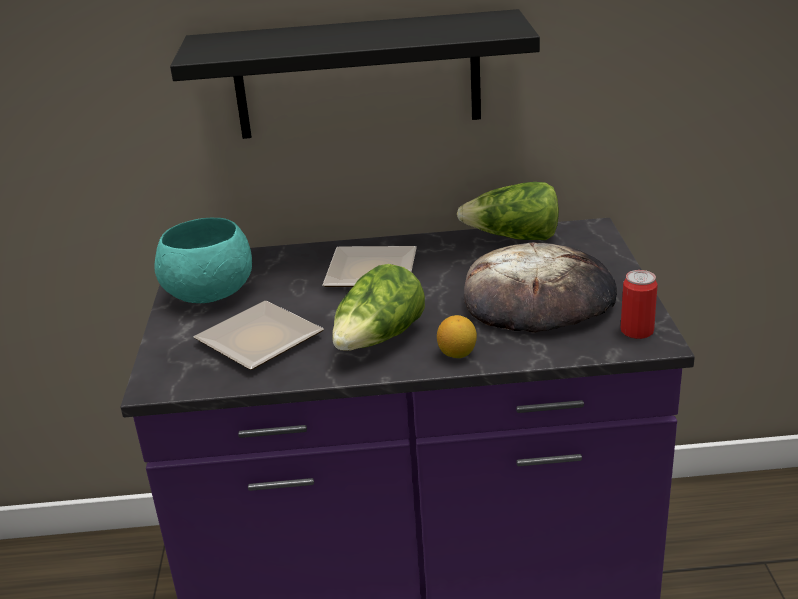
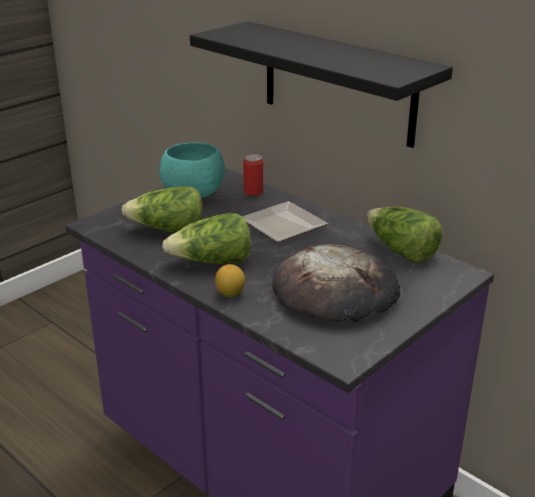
camera: 45 degrees right, 0 degrees up
plate [194,301,324,370] -> lettuce [122,186,203,233]
can [621,270,658,339] -> can moved to [243,154,263,196]

